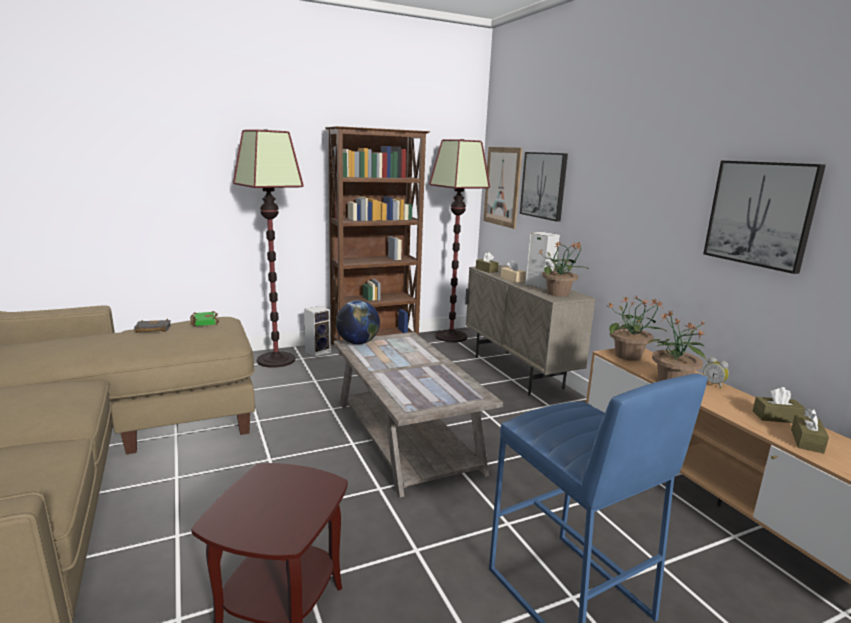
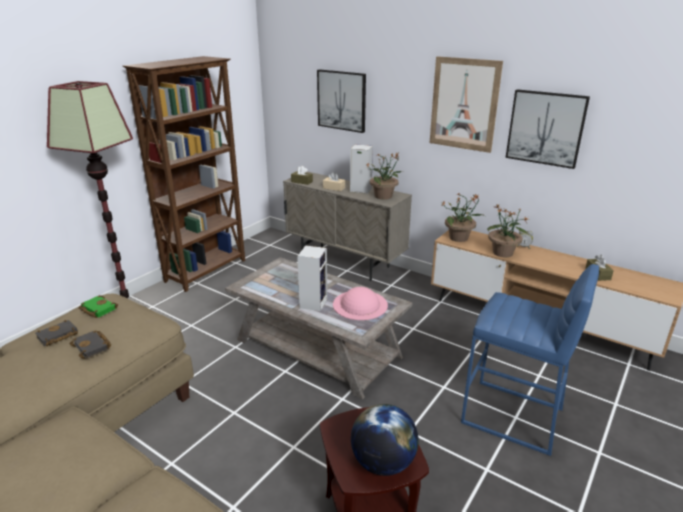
camera: 30 degrees left, 10 degrees up
speaker [304,306,331,357] -> speaker moved to [297,245,327,311]
globe [336,300,380,344] -> globe moved to [351,404,419,476]
floor lamp [429,139,490,342] -> none
picture [483,147,522,229] -> picture moved to [430,56,503,153]
brown tissue box [753,387,806,423] -> none
none -> black book [70,331,111,359]
none -> pink hat [333,287,388,320]

